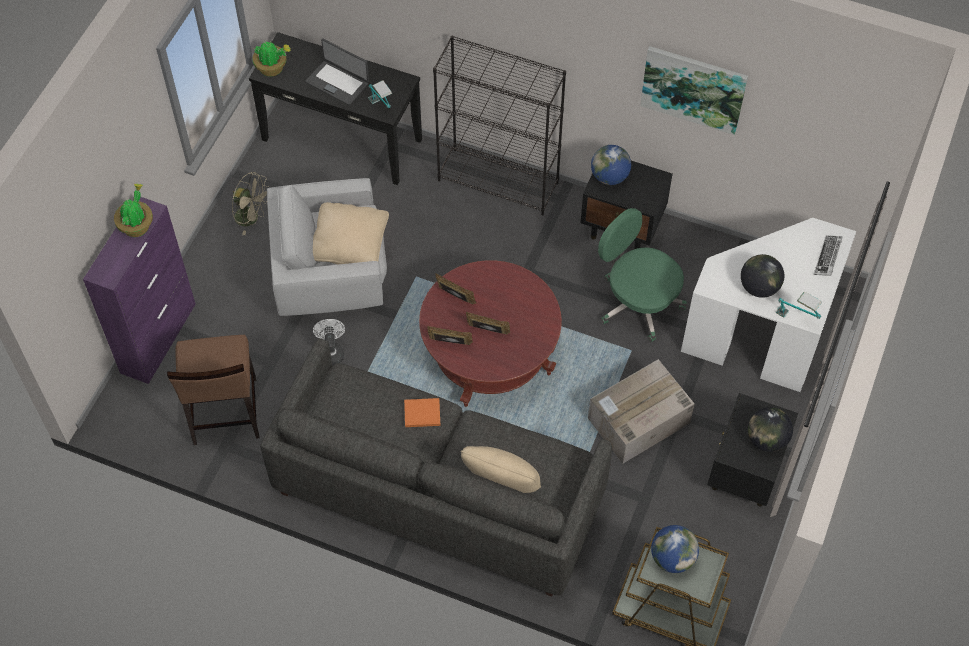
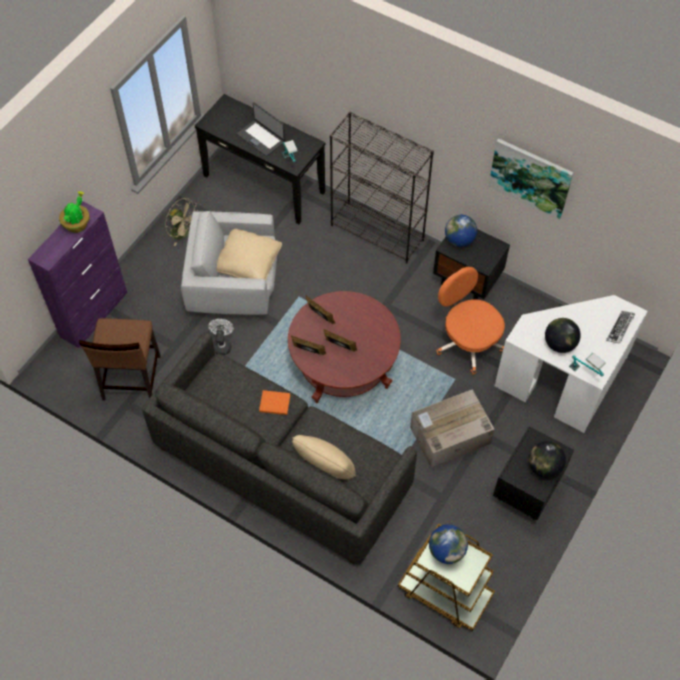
camera: 10 degrees right, 0 degrees up
potted plant [252,42,291,77] -> none
green office chair [598,208,687,342] -> orange office chair [436,267,505,375]

